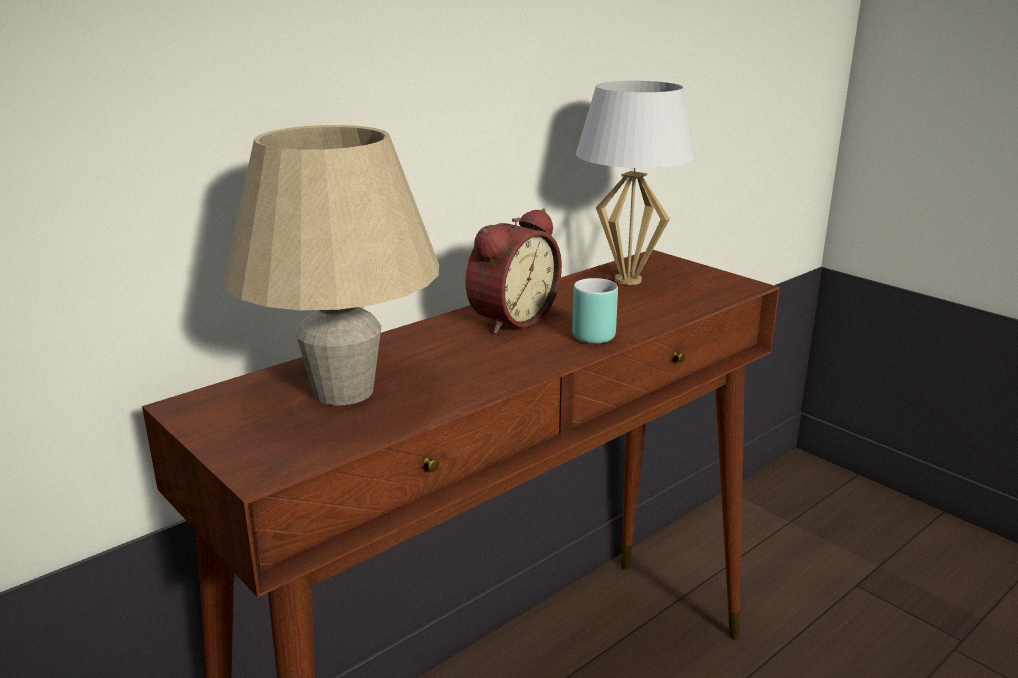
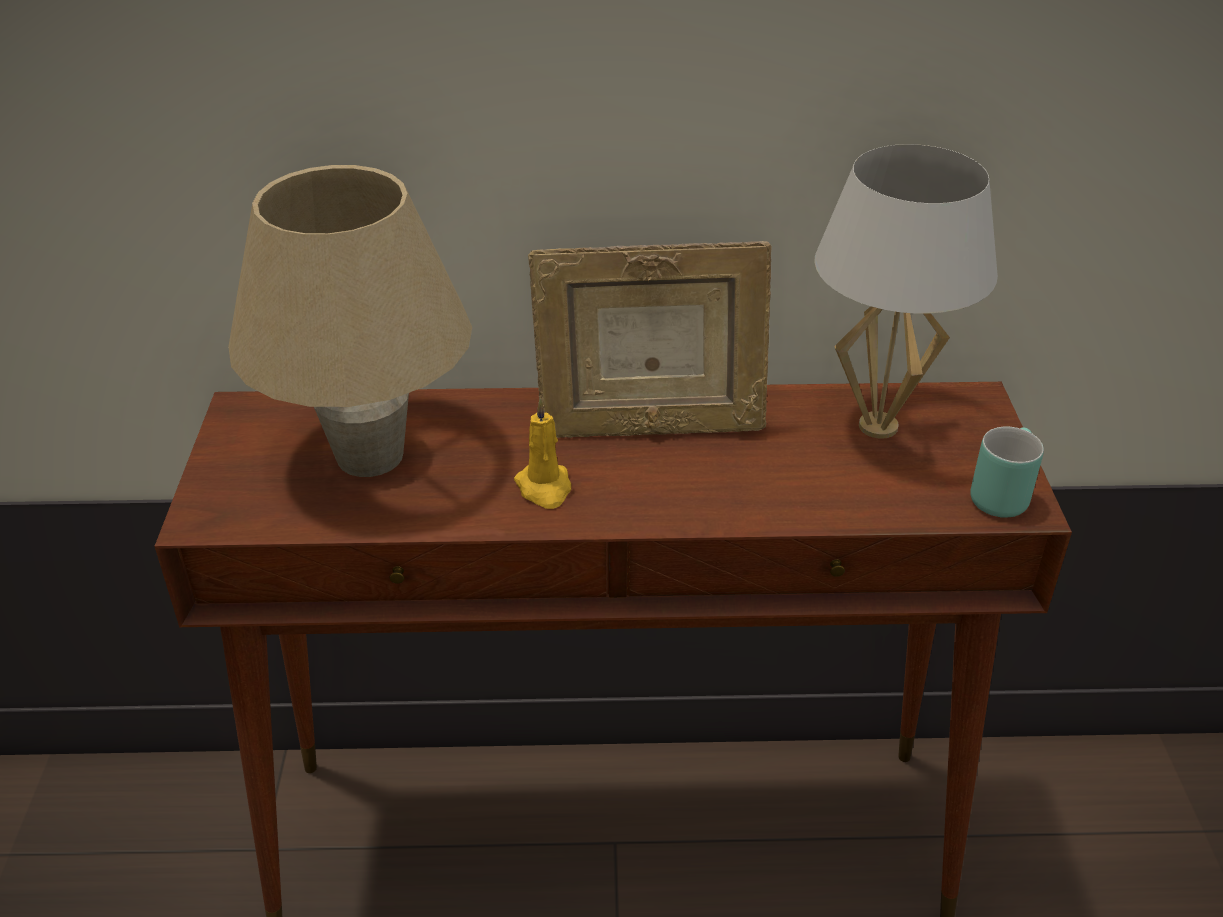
camera: 40 degrees right, 15 degrees up
alarm clock [466,208,562,334] -> picture frame [528,241,772,438]
turquoise mug [572,278,618,344] -> turquoise mug moved to [970,427,1044,518]
none -> yellow candle [514,398,571,509]

